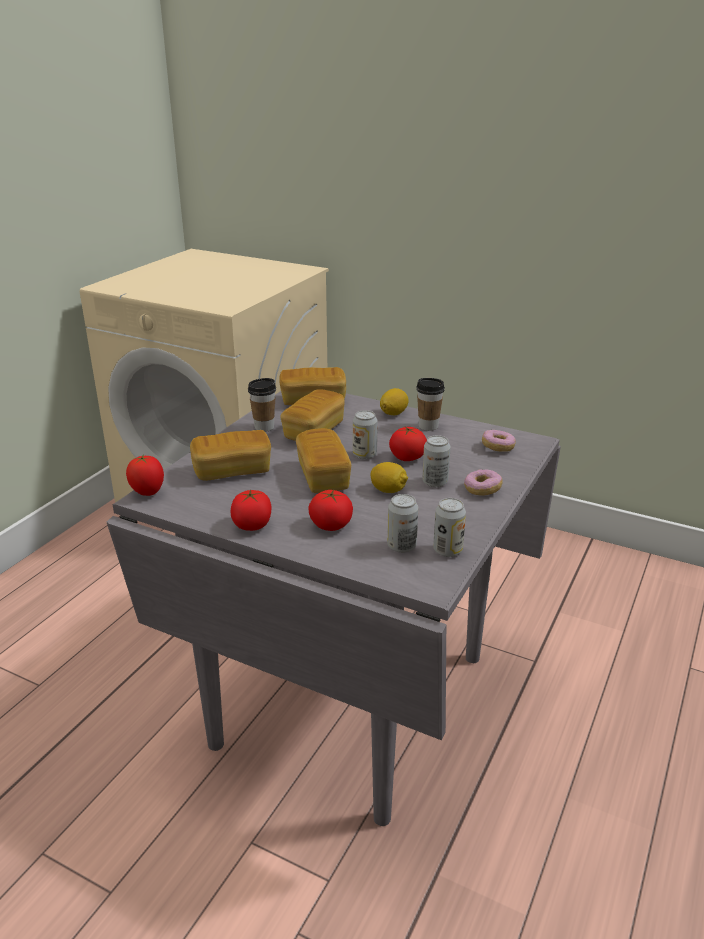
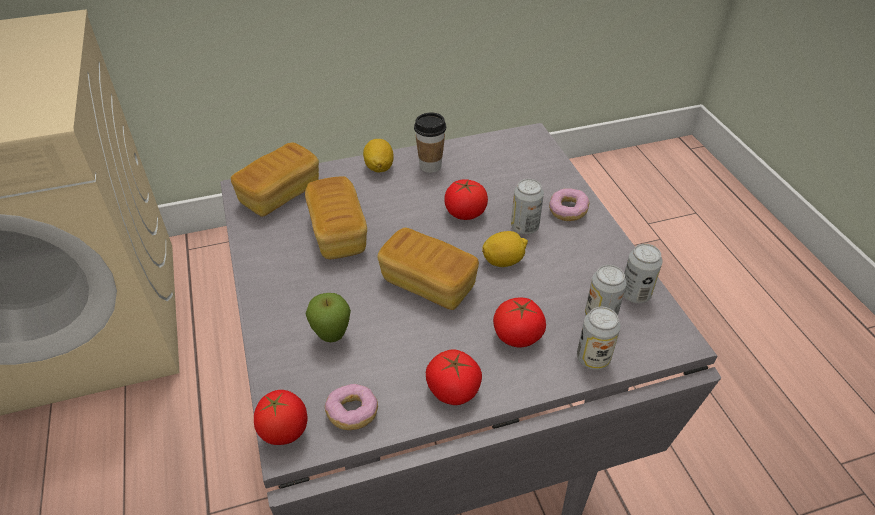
camera: 45 degrees left, 15 degrees up
bread [190,430,271,481] -> apple [305,293,351,342]
cup [248,378,276,432] -> none
can [353,410,378,459] -> can moved to [577,307,620,370]
donut [482,430,516,452] -> donut moved to [325,384,378,430]

